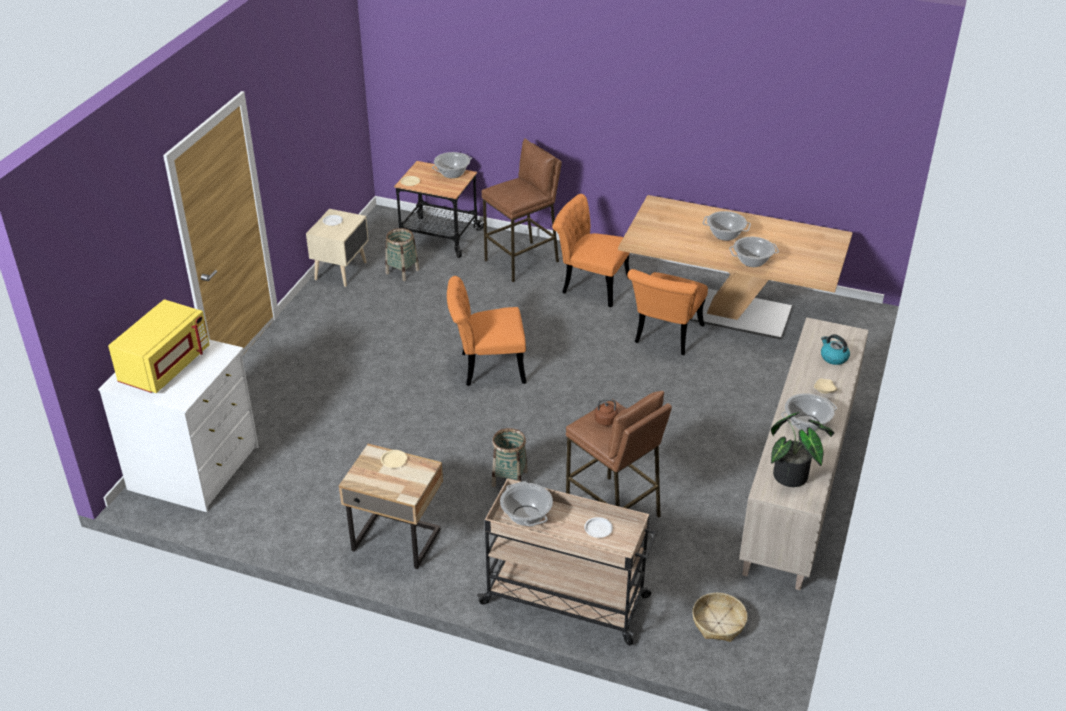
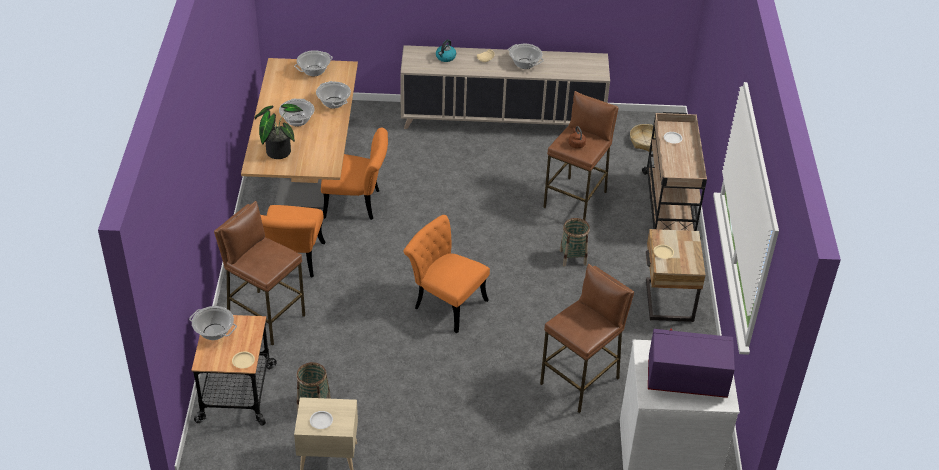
camera: 110 degrees left, 5 degrees up
yellow microwave [108,299,210,393] -> purple microwave [648,329,735,398]
orange chair [447,276,526,386] -> orange chair turned 150 degrees clockwise [403,215,490,333]
cooking pot [500,481,553,526] -> cooking pot moved to [294,50,333,76]
potted plant [771,412,834,487] -> potted plant moved to [254,104,303,159]
none -> brown stool [540,264,634,413]

